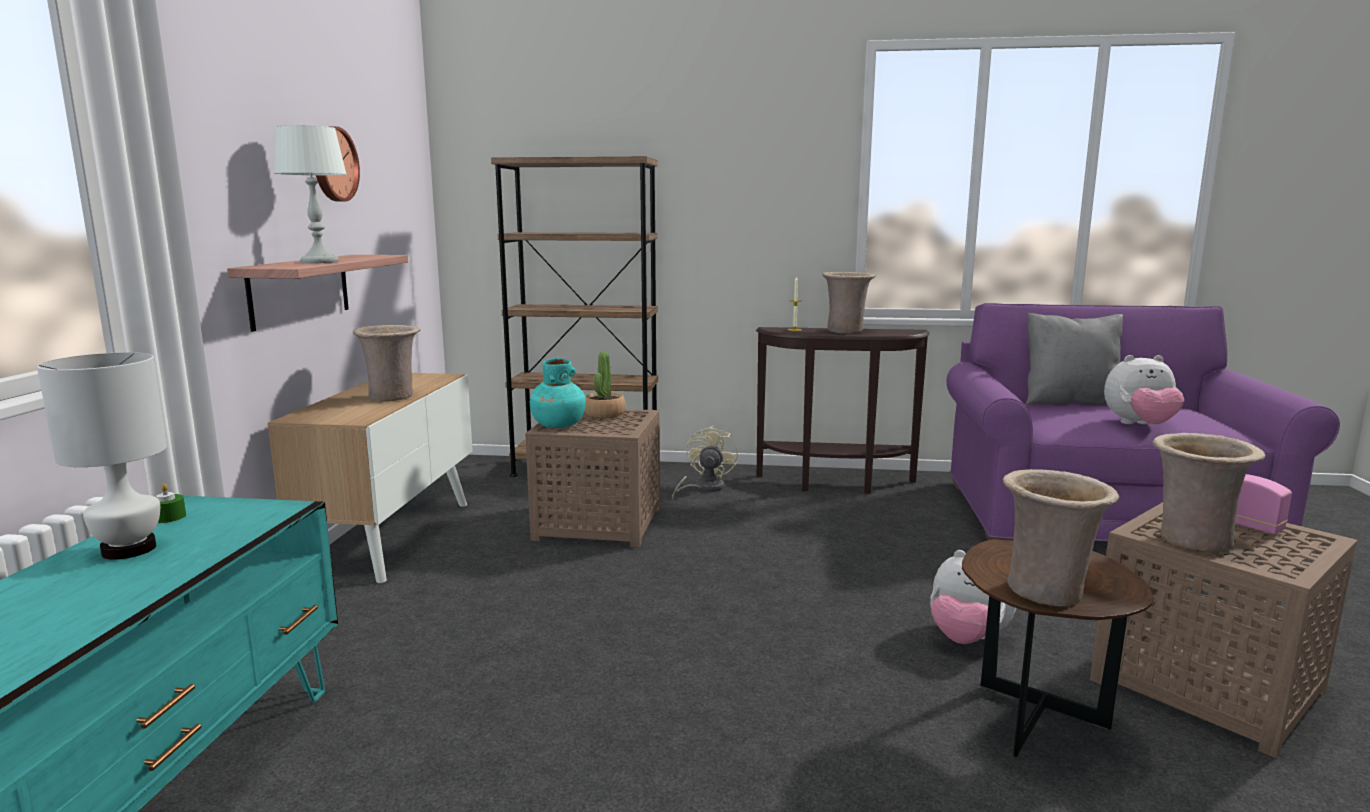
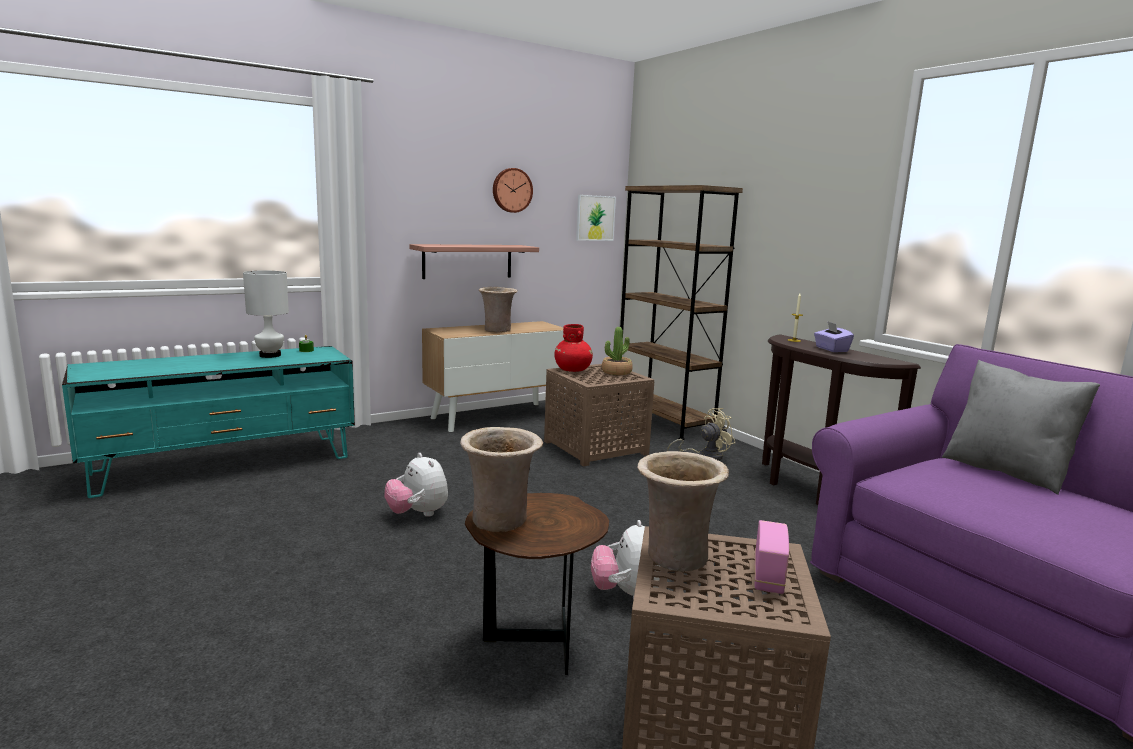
camera: 50 degrees right, 0 degrees up
white table lamp [274,125,347,263] -> none
turquoise vase [530,358,586,428] -> red vase [554,324,593,372]
beige vase [822,272,876,334] -> purple tissue box [814,322,854,352]
plush toy [1104,355,1184,424] -> plush toy moved to [384,453,448,517]
none -> picture [576,195,616,241]

